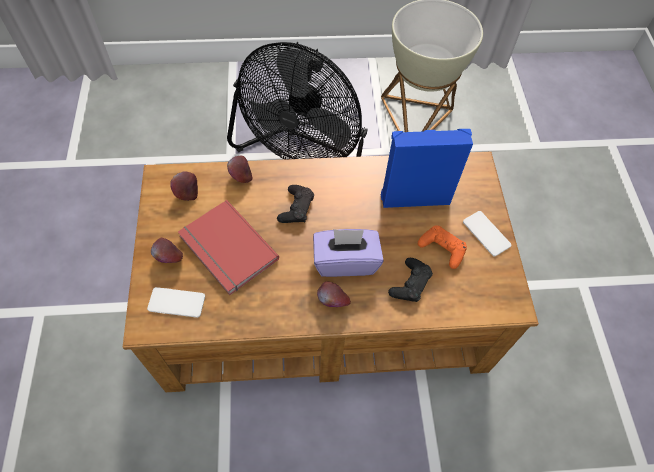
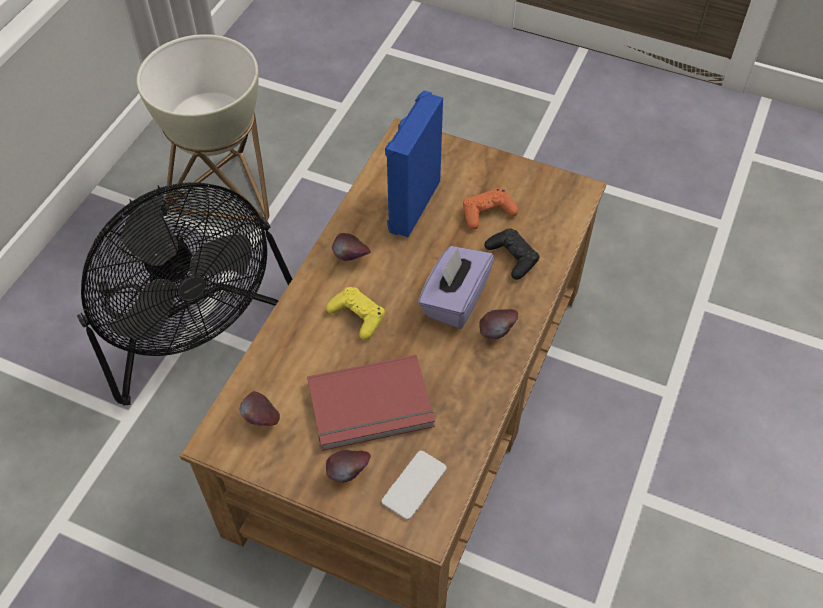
camera: 60 degrees left, 5 degrees down
apple [227,156,252,183] -> apple moved to [332,233,371,261]
black game controller [277,185,314,223] -> yellow game controller [326,287,385,340]
phone [463,211,511,256] -> none

